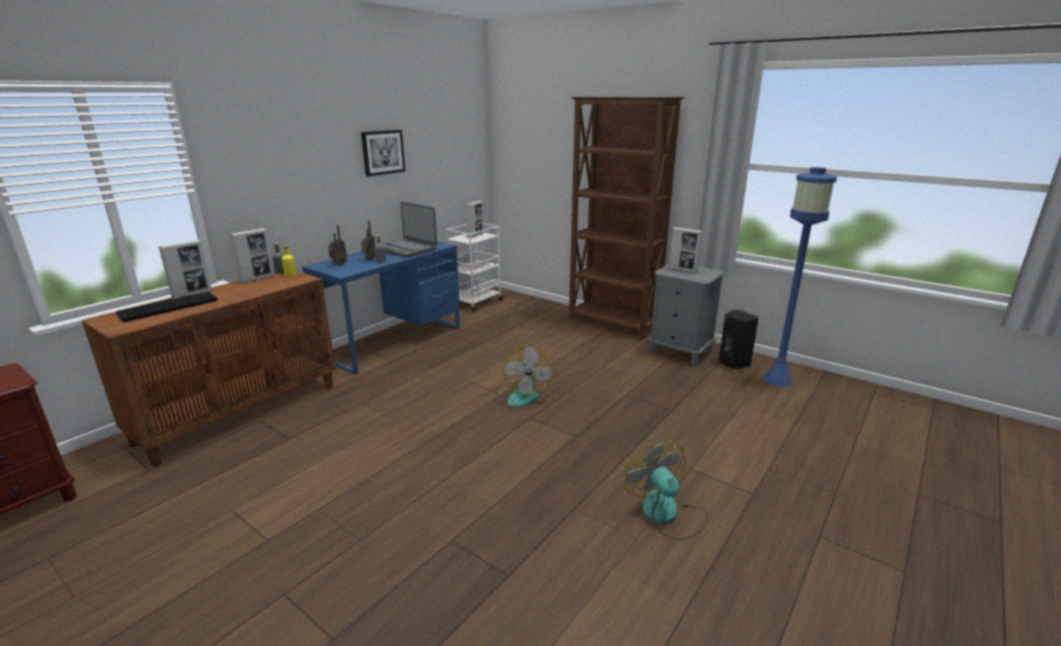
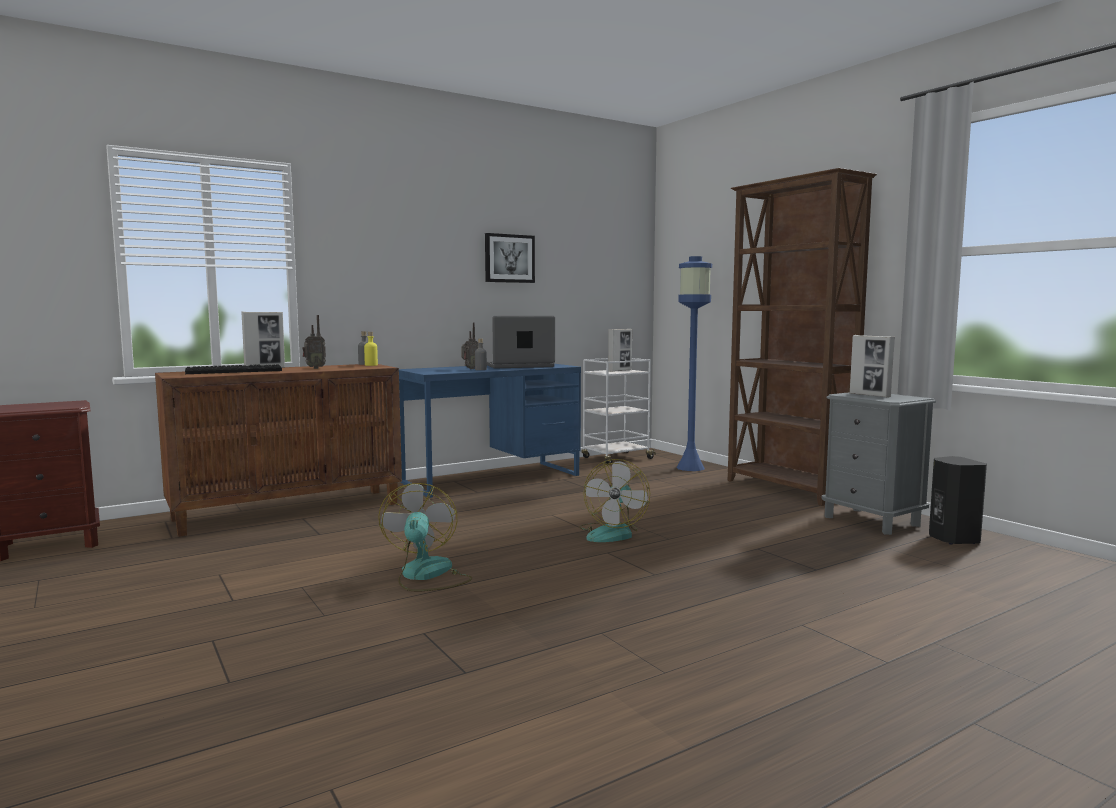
camera: 20 degrees right, 15 degrees down
picture frame [230,228,274,283] -> none
radio [328,225,347,266] -> radio moved to [302,315,326,369]
laptop [383,202,437,258] -> laptop turned 105 degrees clockwise [487,315,555,368]
fan [624,440,708,541] -> fan moved to [378,483,472,591]
blue floor lamp [763,167,837,387] -> blue floor lamp moved to [677,256,712,471]

